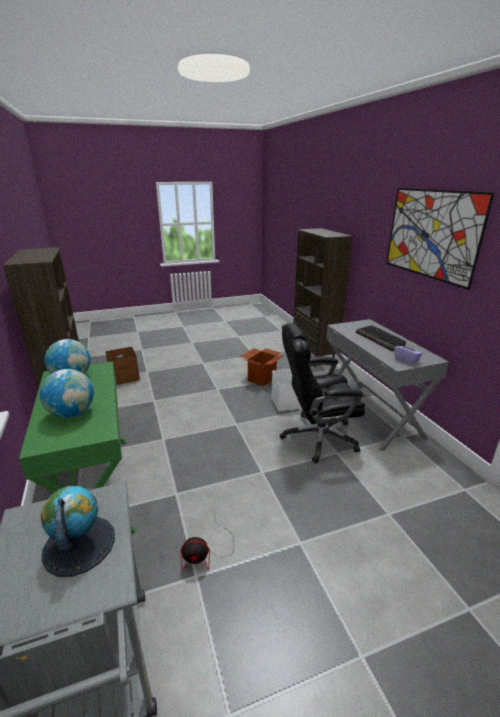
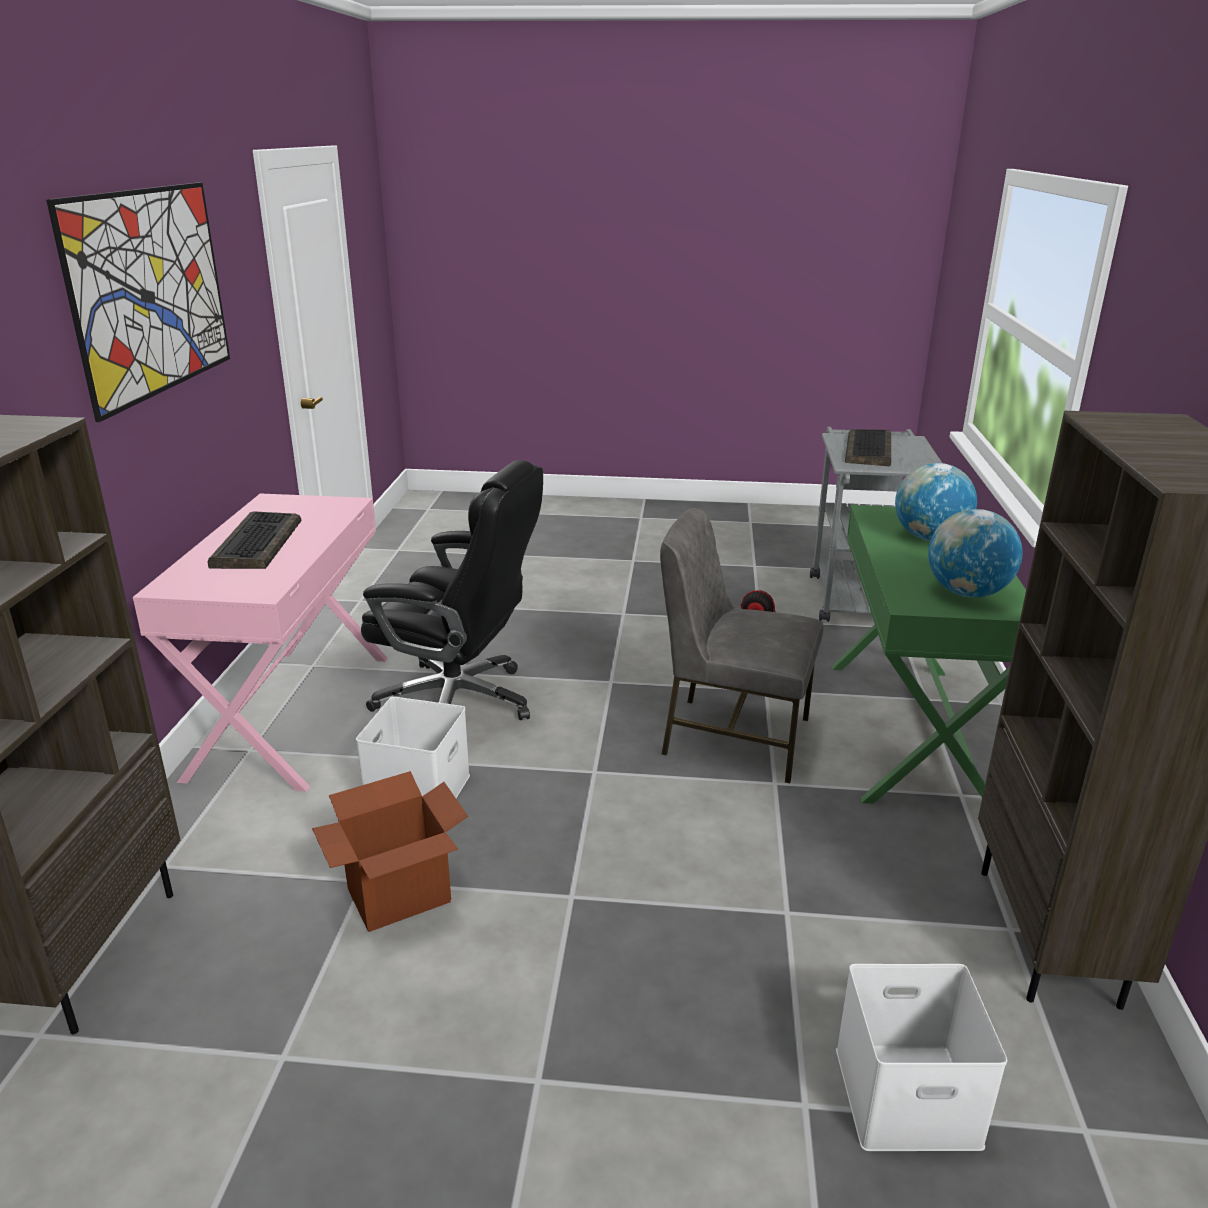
camera: 155 degrees left, 0 degrees up
globe [41,486,115,577] -> keyboard [845,429,891,466]
brown storage box [105,347,140,385] -> white storage box [836,964,1007,1151]
grey desk [326,319,449,451] -> pink desk [133,493,388,792]
purple tissue box [394,341,423,364] -> none
none -> grey chair [660,508,823,783]

